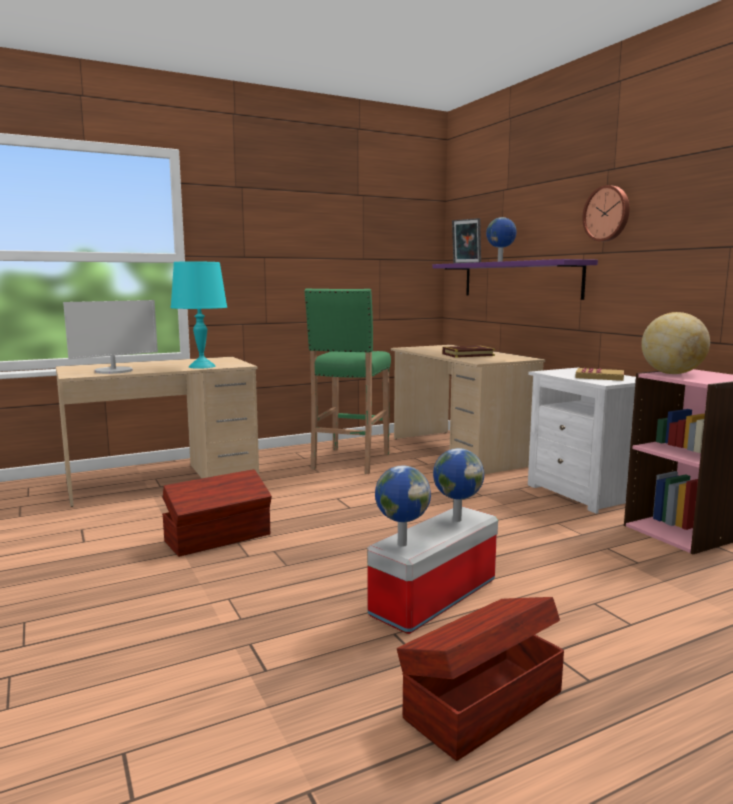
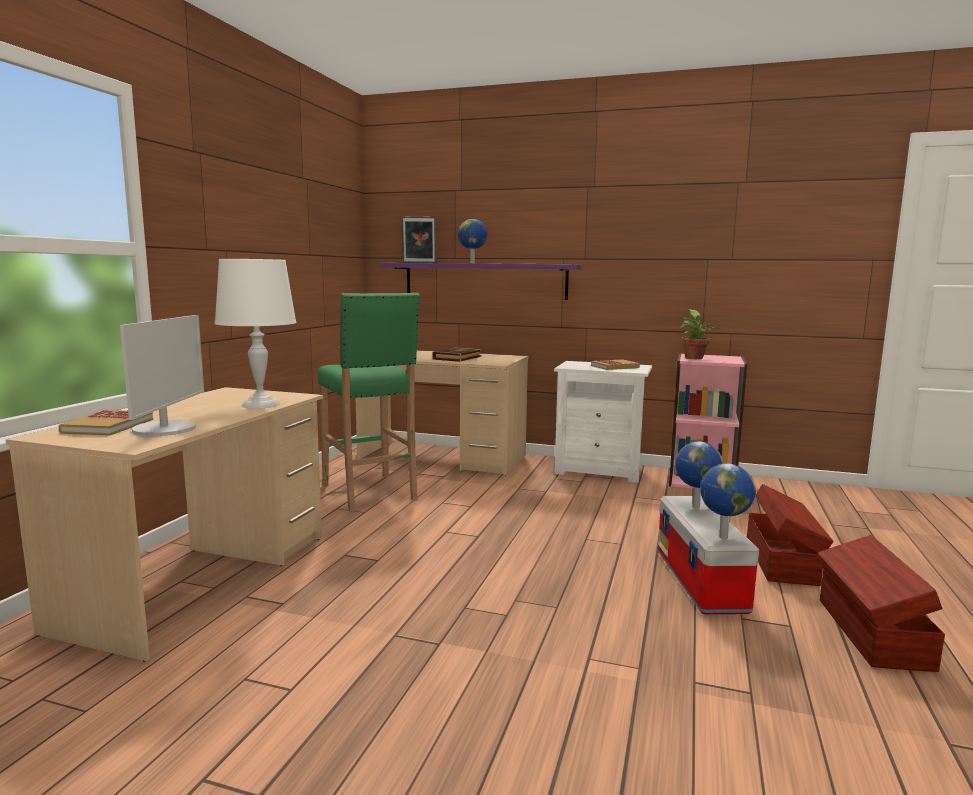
camera: 45 degrees left, 0 degrees up
brown storage box [162,469,272,557] -> brown storage box moved to [747,484,834,586]
turquoise table lamp [170,261,227,369] -> white table lamp [215,259,297,409]
wall clock [582,185,630,241] -> none
globe [641,312,710,374] -> potted plant [681,309,720,359]
none -> book [58,410,153,436]

